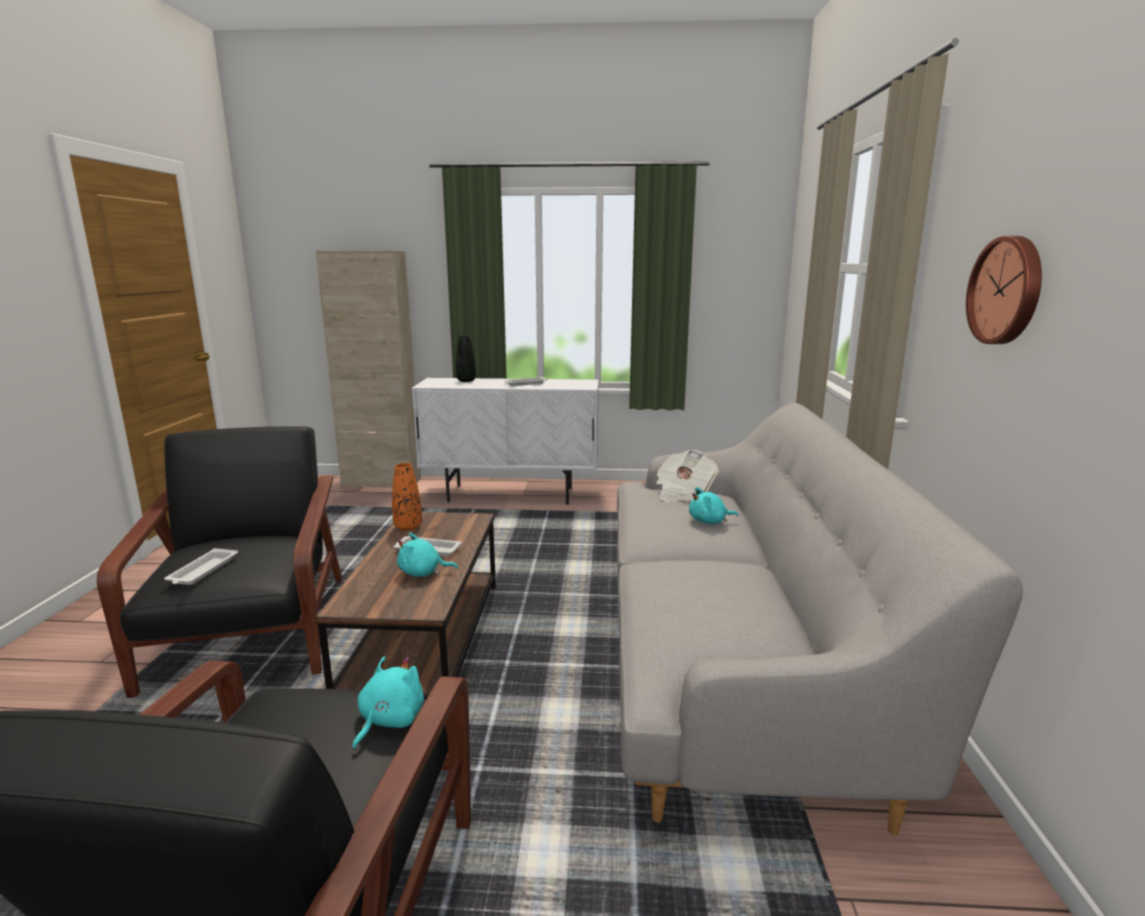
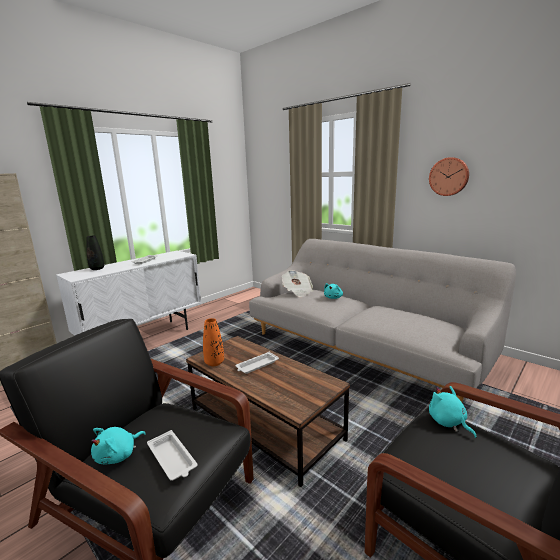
camera: 50 degrees left, 0 degrees up
turquoise plush toy [397,533,458,577] -> turquoise plush toy moved to [91,427,146,464]

